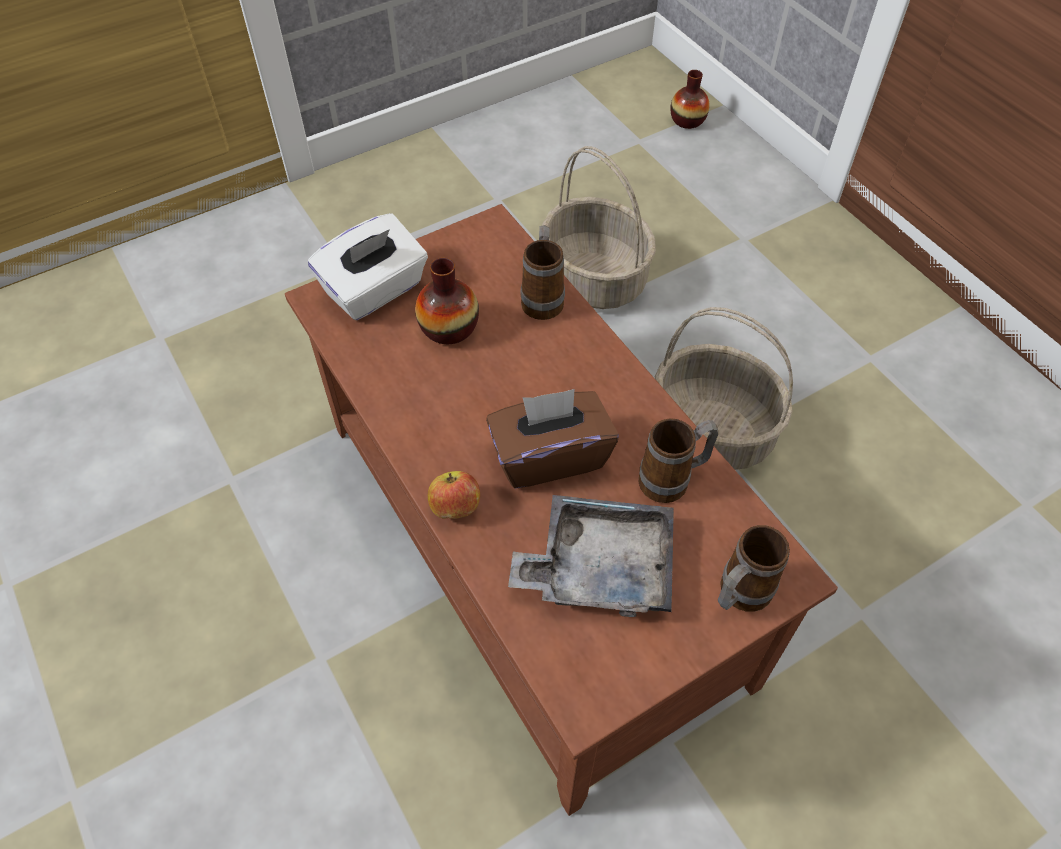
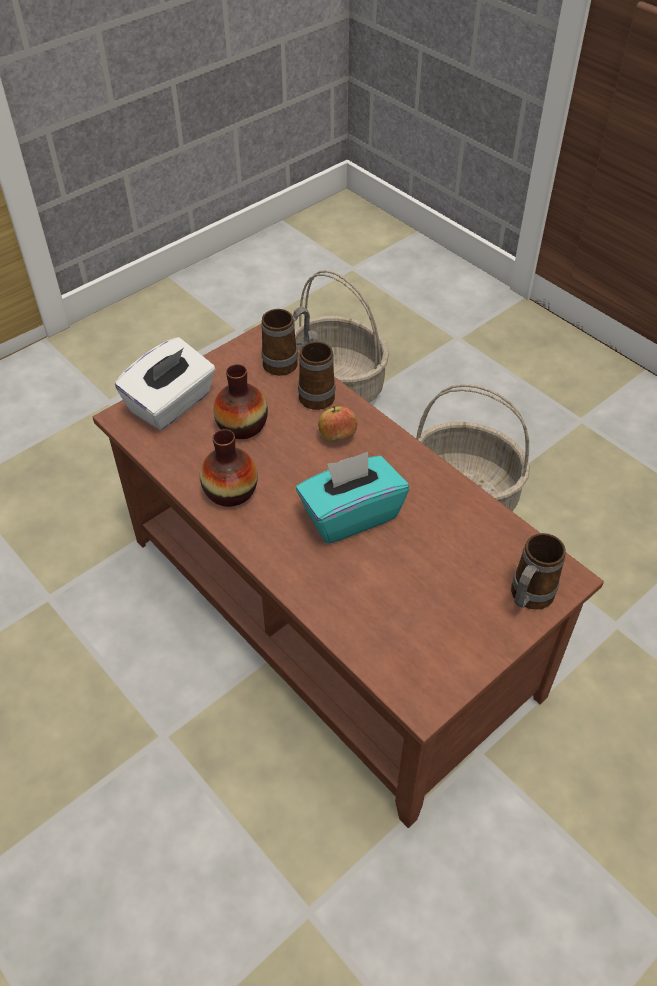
camera: 10 degrees left, 5 degrees down
apple [428,471,480,519] -> apple moved to [318,406,358,442]
brown tissue box [486,389,619,488] -> turquoise tissue box [296,452,409,544]
grey tray [508,495,674,617] -> none
mug [639,418,718,503] -> mug moved to [261,306,310,376]
vase [670,70,710,129] -> vase moved to [200,429,258,507]

